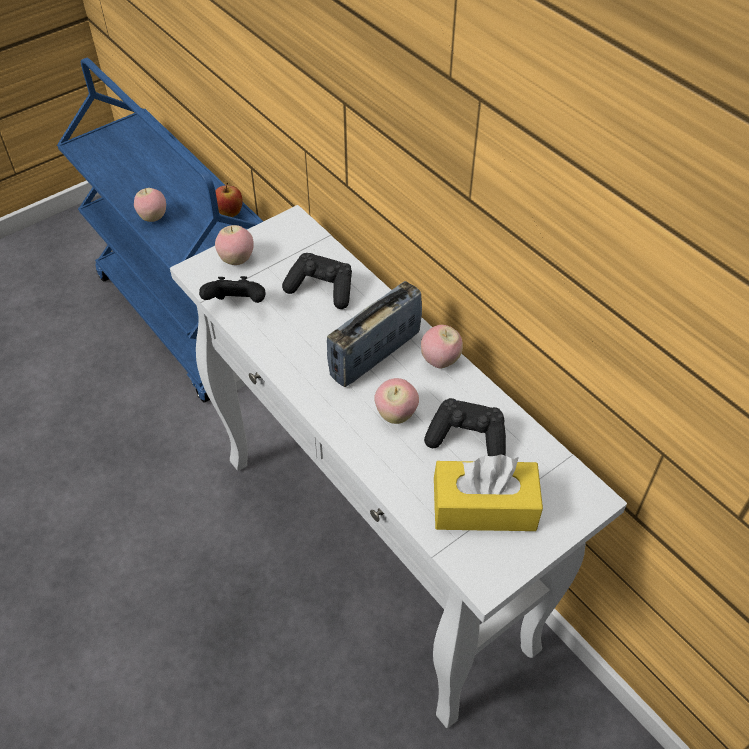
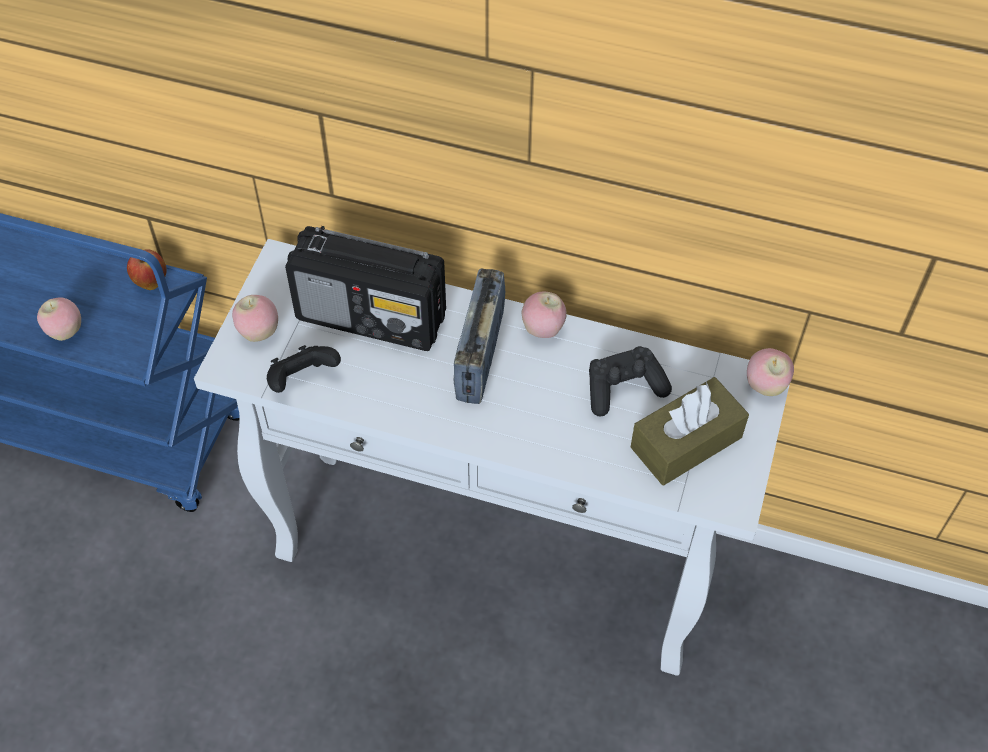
camera: 35 degrees left, 5 degrees up
black game controller [282,253,352,309] -> radio [285,226,446,351]
apple [374,378,419,424] -> apple moved to [747,348,794,396]
yellow tissue box [434,454,543,531] -> brown tissue box [631,377,749,485]

